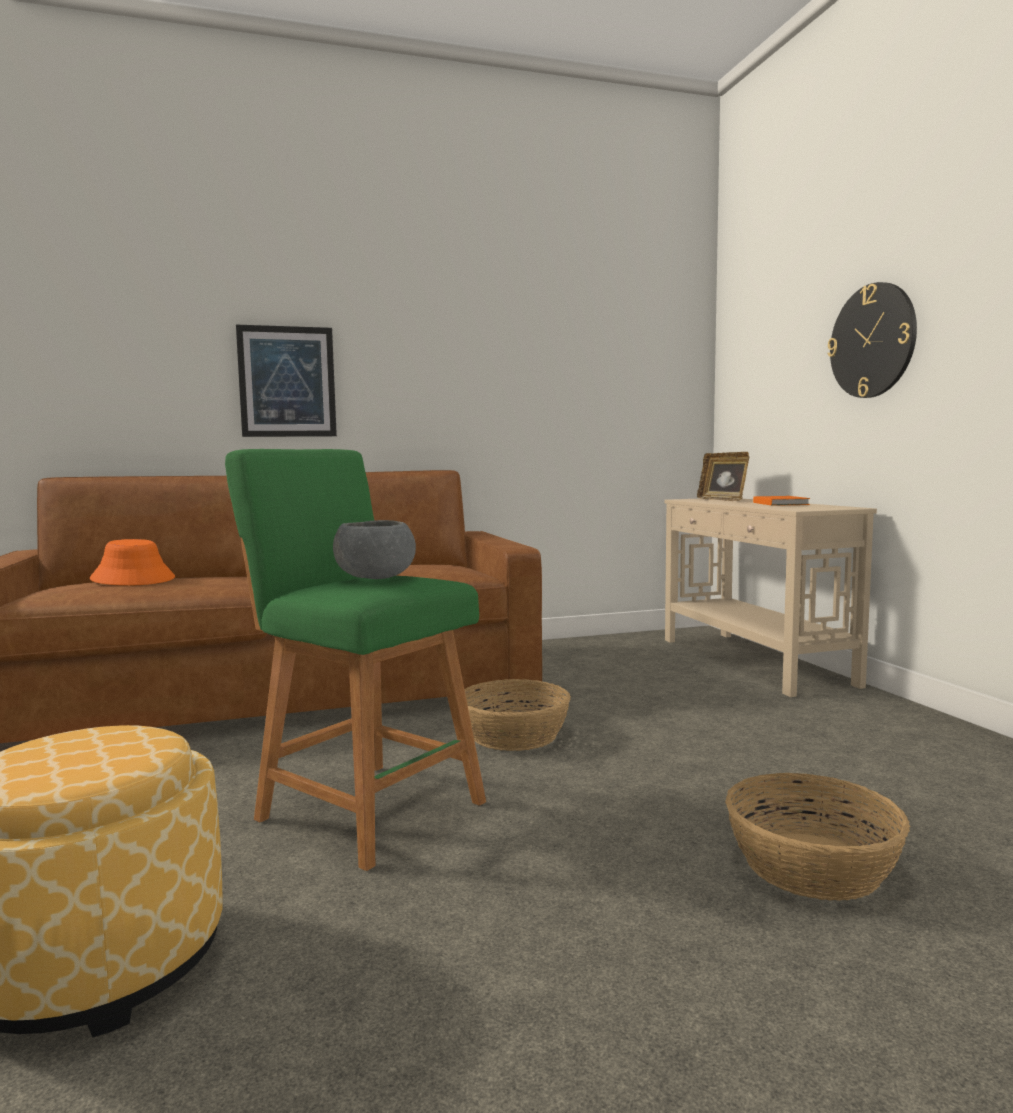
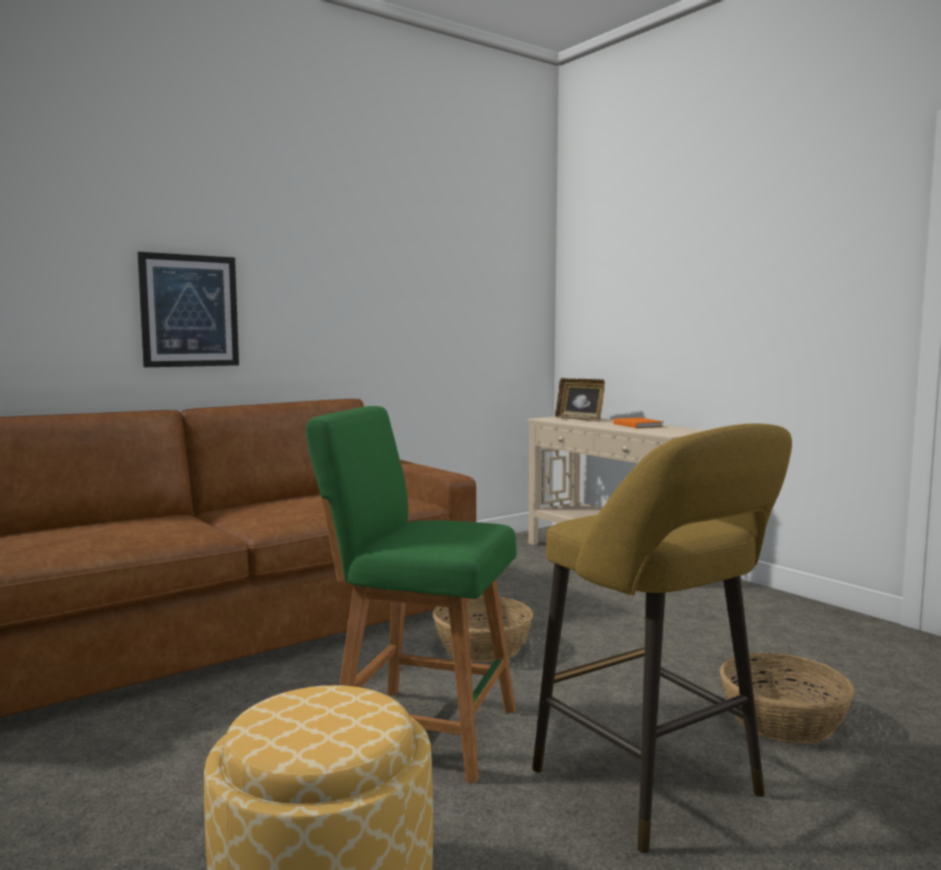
camera: 20 degrees left, 0 degrees up
orange hat [90,539,175,586] -> none
grey bowl [333,520,416,579] -> none
wall clock [828,282,917,398] -> none
none -> yellow stool [532,423,792,853]

